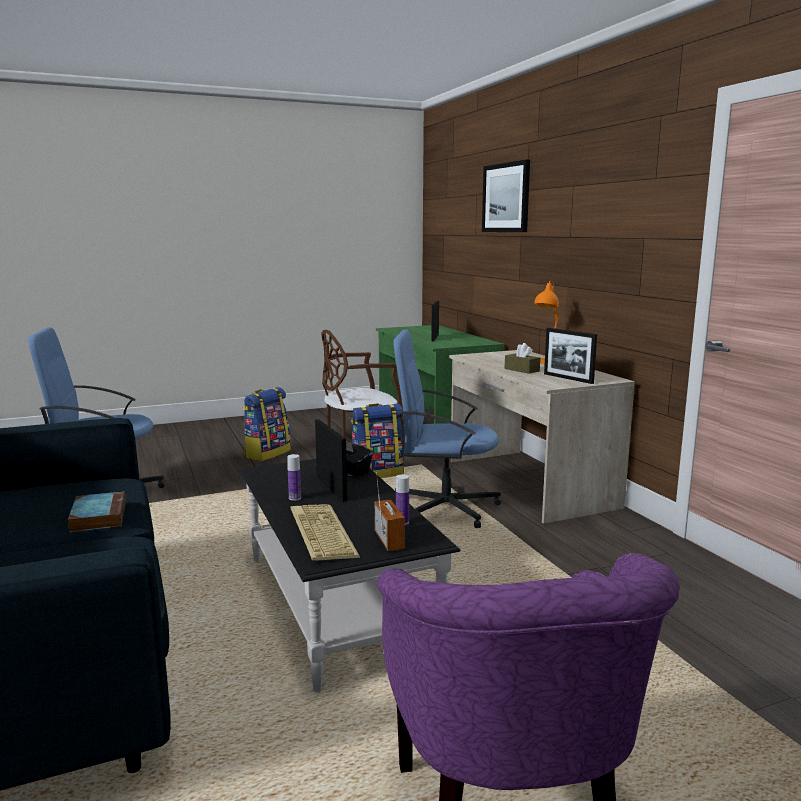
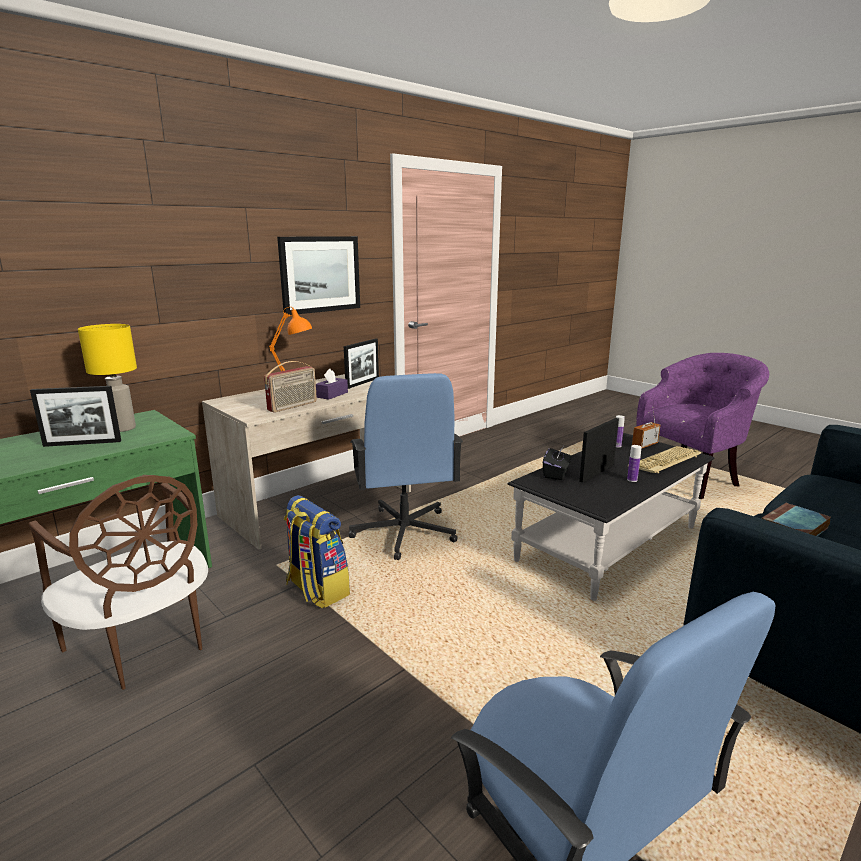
camera: 110 degrees left, 5 degrees up
backpack [243,387,291,461] -> none
picture [482,159,530,232] -> picture moved to [277,236,360,315]
brown tissue box [505,343,540,374] -> purple tissue box [316,369,348,400]
none -> yellow table lamp [78,324,137,432]
none -> radio [264,361,317,413]

